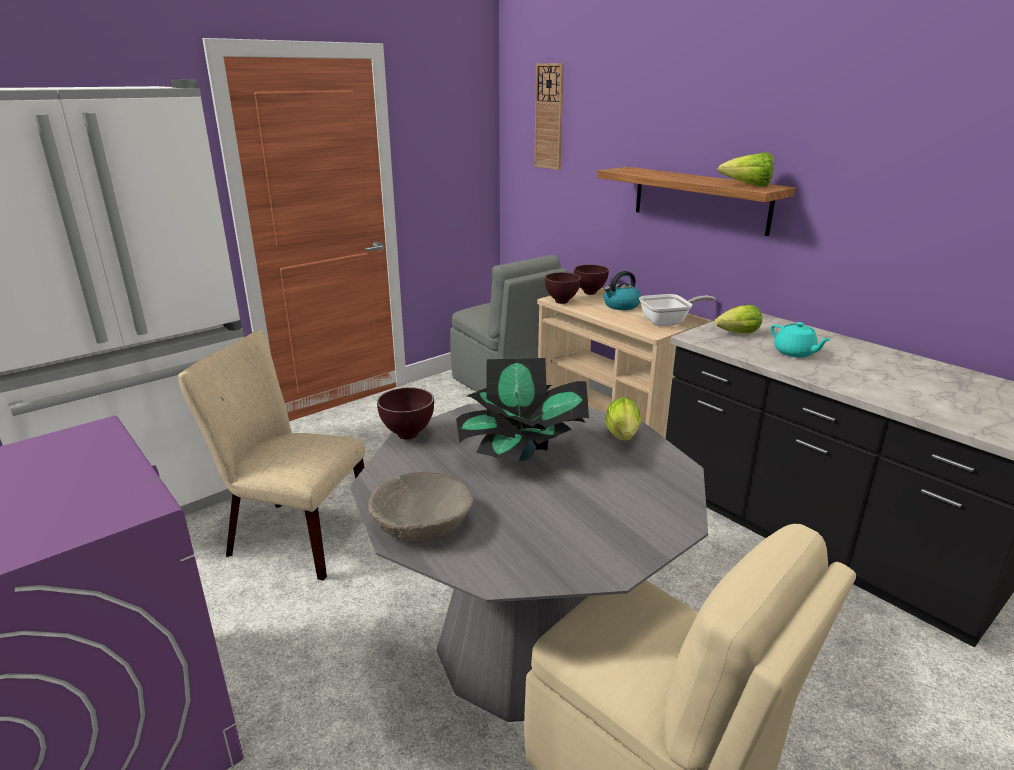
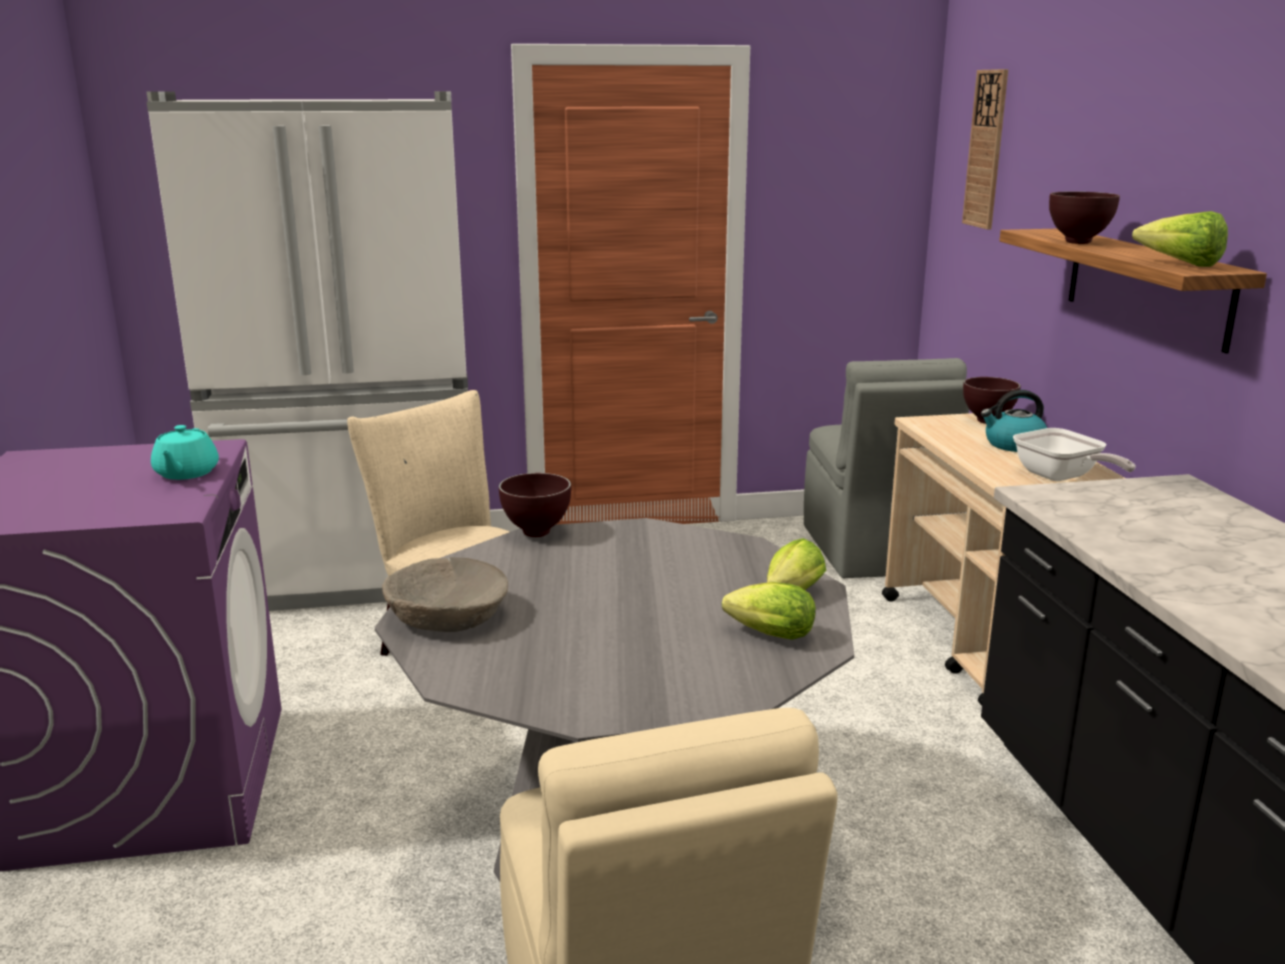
camera: 30 degrees right, 5 degrees down
potted plant [456,358,589,462] -> none
brown bowl [545,272,581,304] -> brown bowl moved to [1049,191,1120,244]
frying pan [639,294,715,326] -> frying pan turned 45 degrees clockwise [1013,428,1136,481]
lettuce [715,305,762,333] -> lettuce moved to [722,582,816,640]
turquoise teapot [771,322,831,358] -> turquoise teapot moved to [151,425,219,480]

